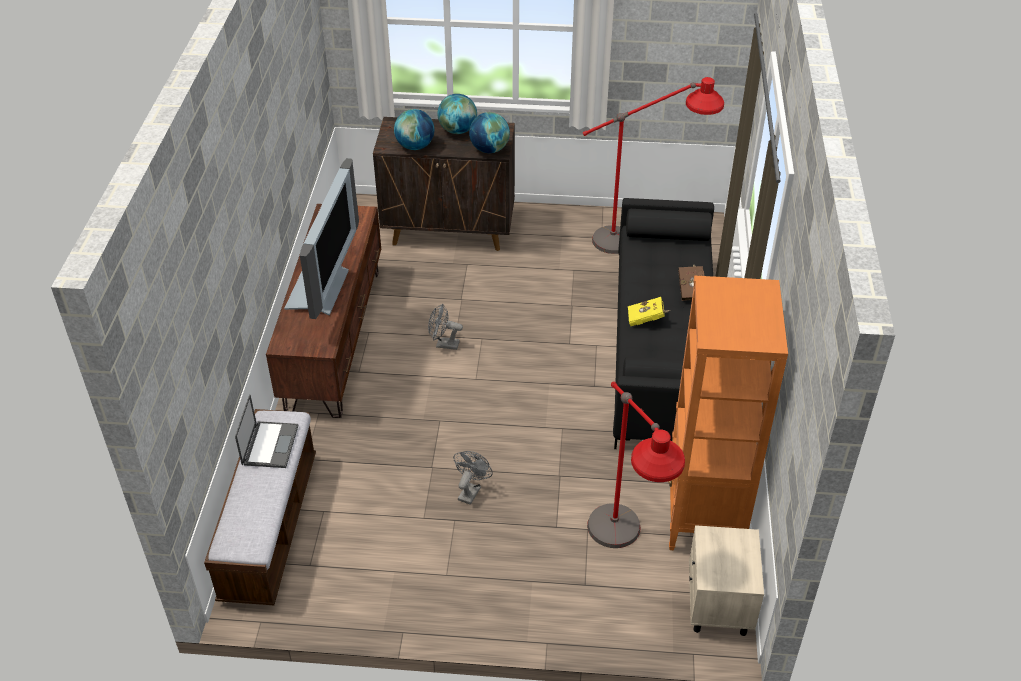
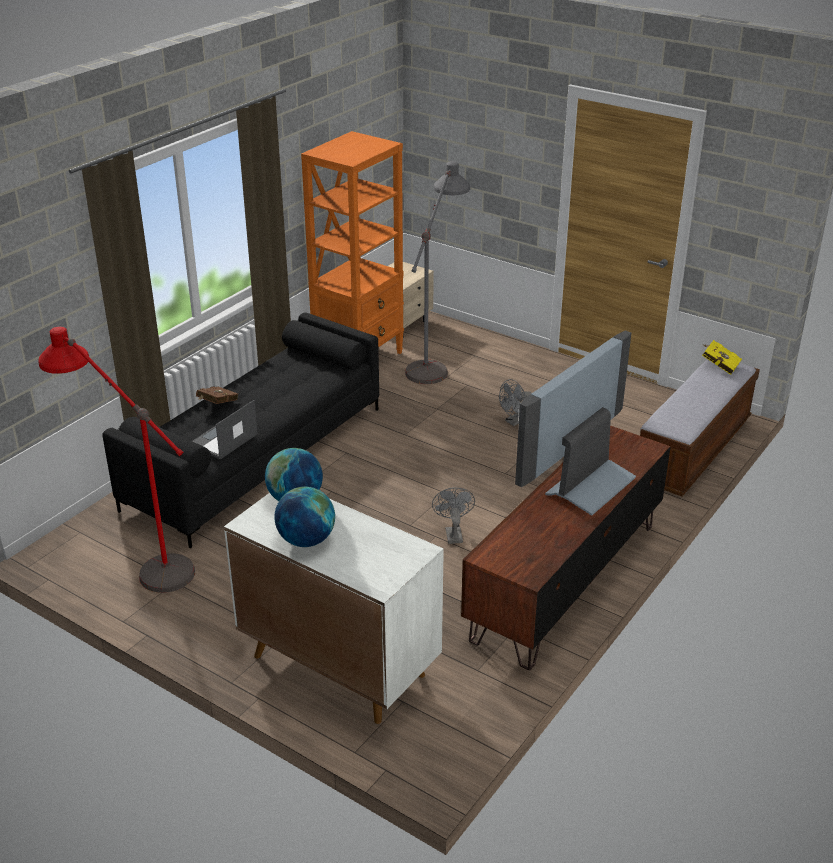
camera: 150 degrees left, 10 degrees down
laptop [235,394,298,468] -> laptop moved to [192,400,258,459]
brown cabinet [373,117,515,251] -> white cabinet [224,493,444,724]
globe [394,109,435,150] -> none
grey fan [428,304,463,350] -> grey fan turned 135 degrees counterclockwise [432,487,475,544]
red floor lamp [587,382,685,548] -> grey floor lamp [405,161,470,384]
yellow book [628,297,670,326] -> yellow book moved to [702,340,742,375]

